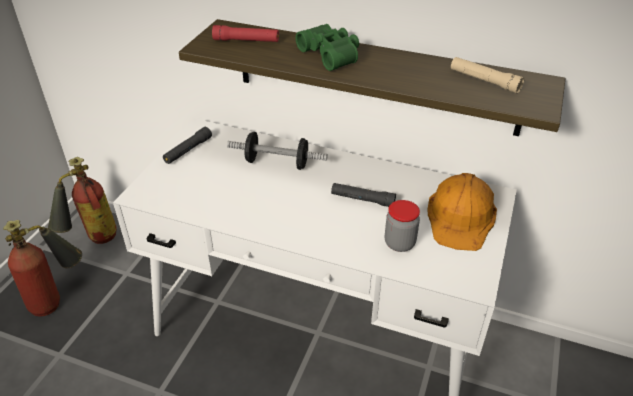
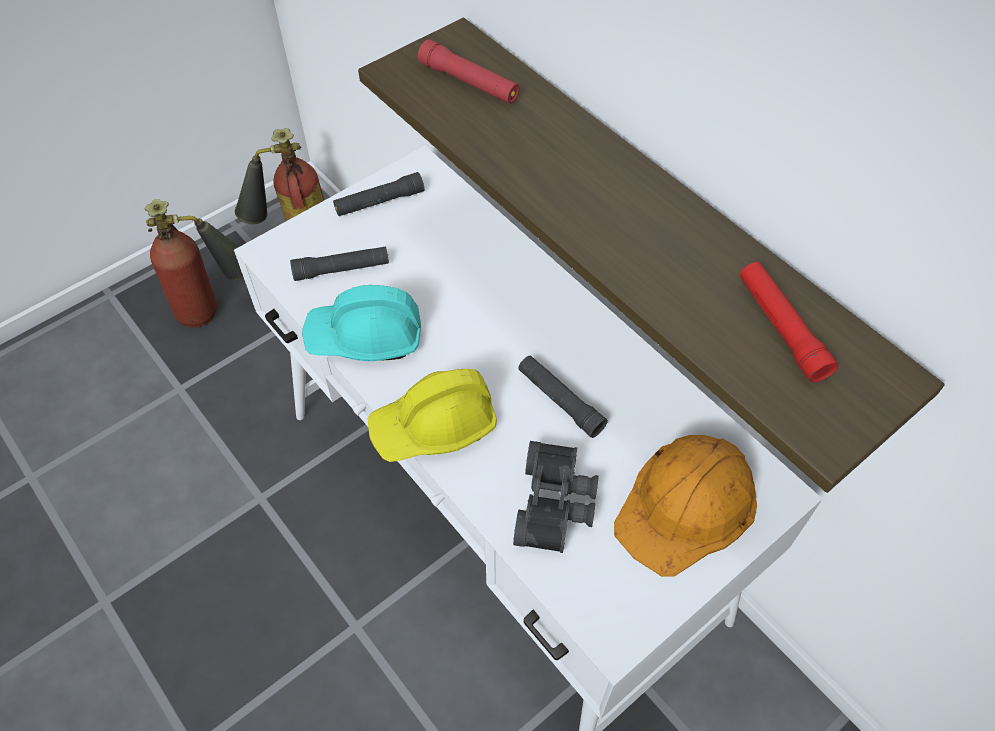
camera: 30 degrees right, 15 degrees up
dumbbell [227,132,328,170] -> none
green binoculars [295,24,359,71] -> none
jar [385,200,420,252] -> black binoculars [513,441,599,553]
beige flashlight [451,57,524,93] -> red flashlight [740,262,838,383]
none -> black flashlight [290,247,389,281]
none -> turquoise hard hat [302,285,421,361]
none -> yellow hard hat [368,369,497,462]

